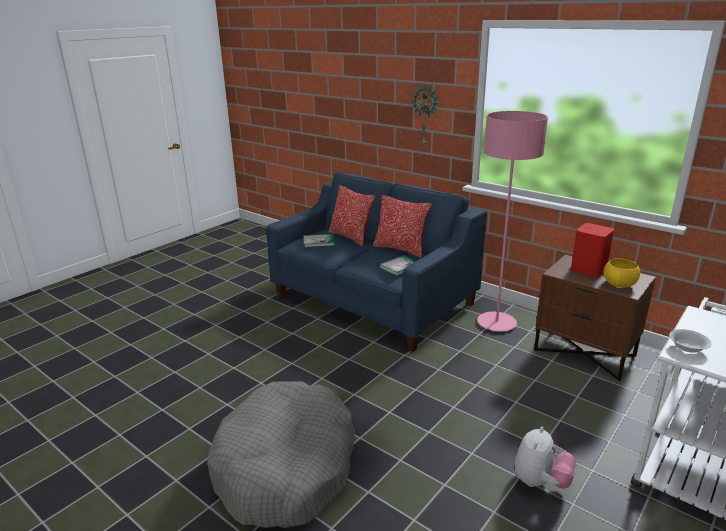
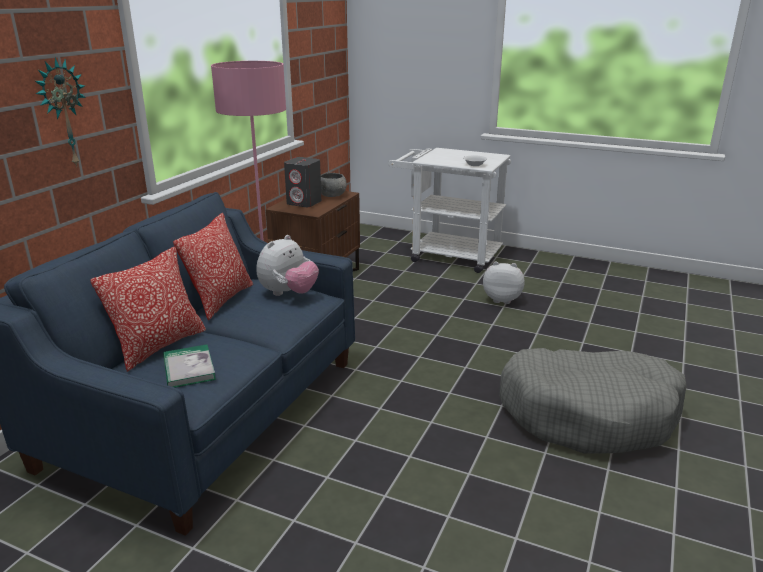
camera: 105 degrees left, 0 degrees up
book [379,255,417,276] -> plush toy [257,235,319,296]
red speaker [571,223,614,277] -> grey speaker [284,157,322,207]
yellow bowl [603,258,640,288] -> grey bowl [321,173,347,197]

